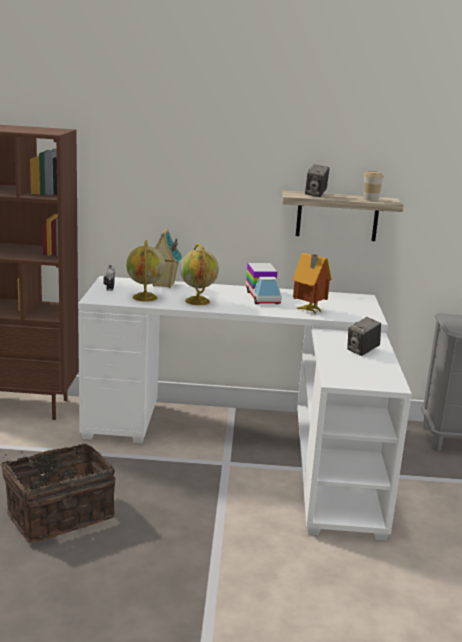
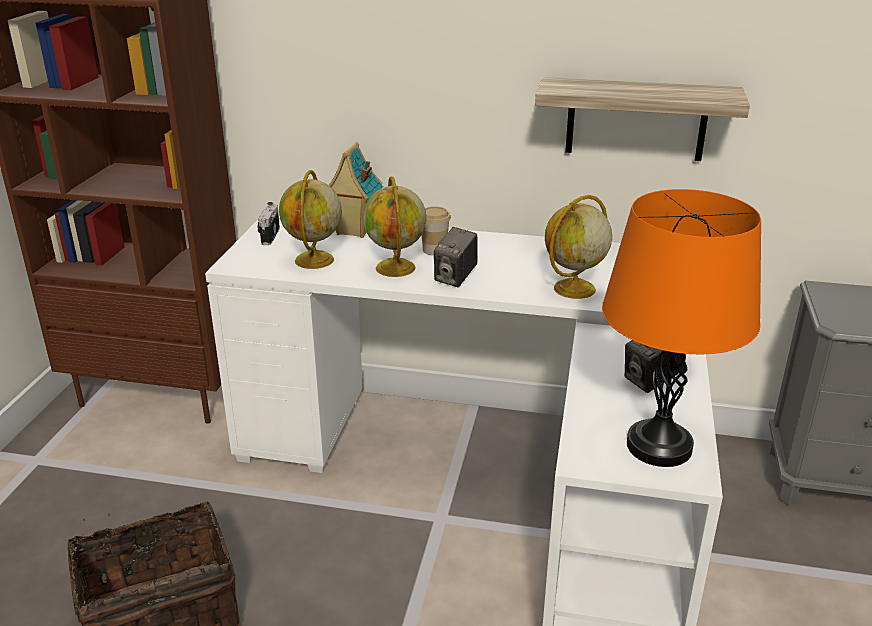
camera: 10 degrees right, 10 degrees up
toy truck [246,263,281,304] -> none
toy house [292,253,332,315] -> globe [545,195,612,299]
camera [305,164,329,197] -> camera moved to [434,227,478,287]
cup [363,171,384,201] -> cup moved to [422,206,451,256]
none -> orange table lamp [602,189,761,467]

